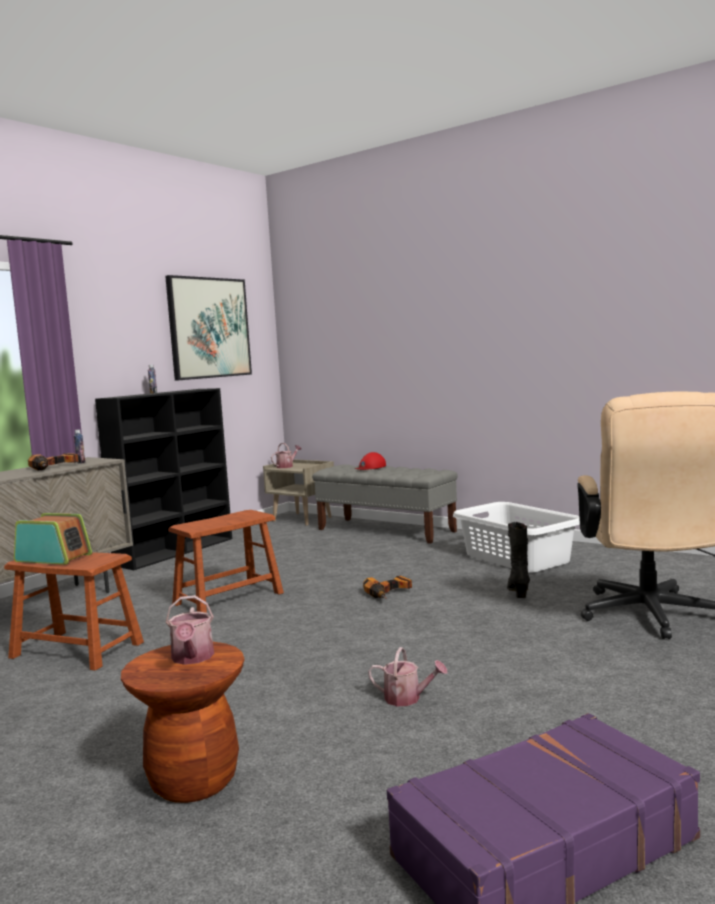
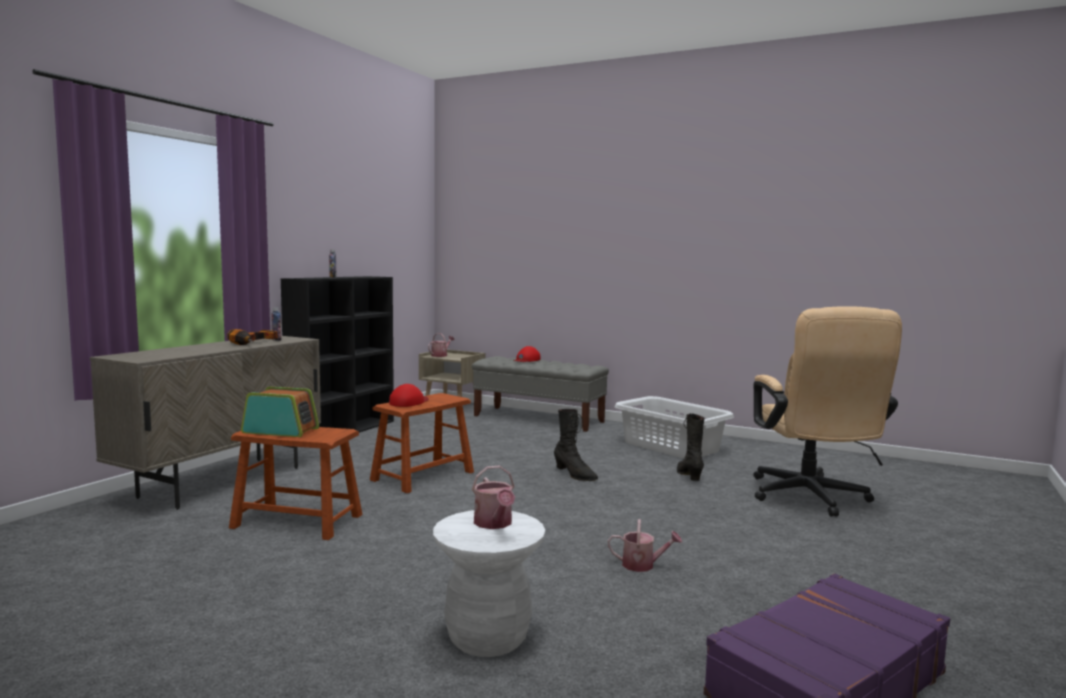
camera: 10 degrees left, 0 degrees up
brown stool [121,642,244,803] -> white stool [433,510,545,657]
picture [165,275,252,381] -> none
power drill [363,576,412,599] -> black boot [554,409,598,481]
none -> red cap [389,384,429,407]

